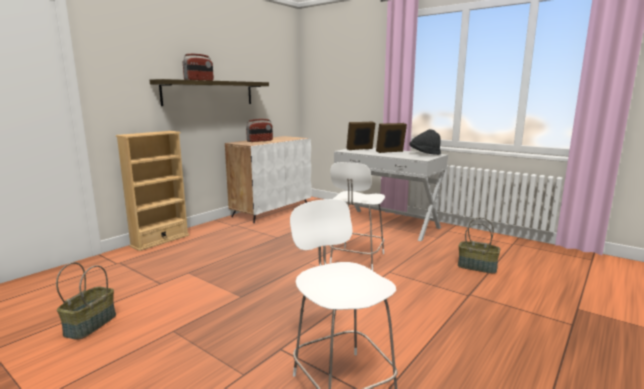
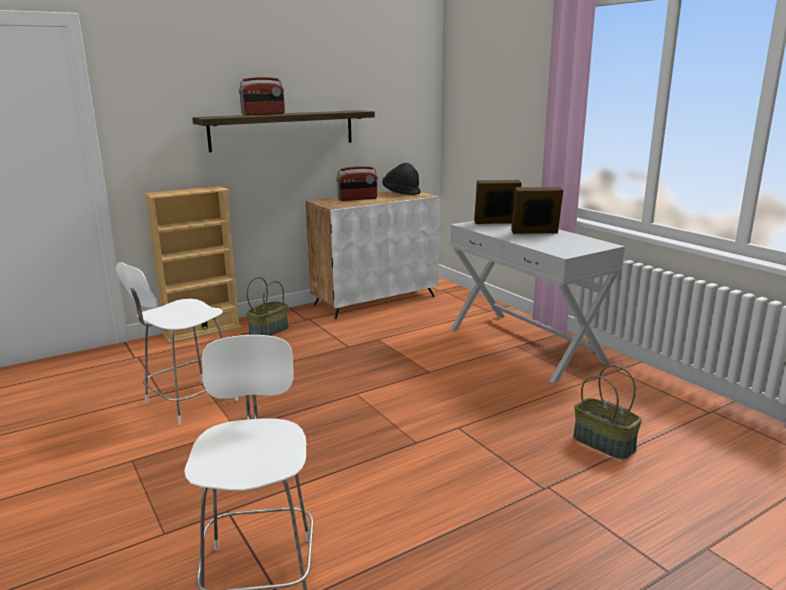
camera: 20 degrees right, 5 degrees up
basket [56,262,116,340] -> basket moved to [246,277,289,336]
white stool [330,162,385,270] -> white stool moved to [116,262,238,425]
black hat [409,129,441,155] -> black hat moved to [382,163,421,195]

